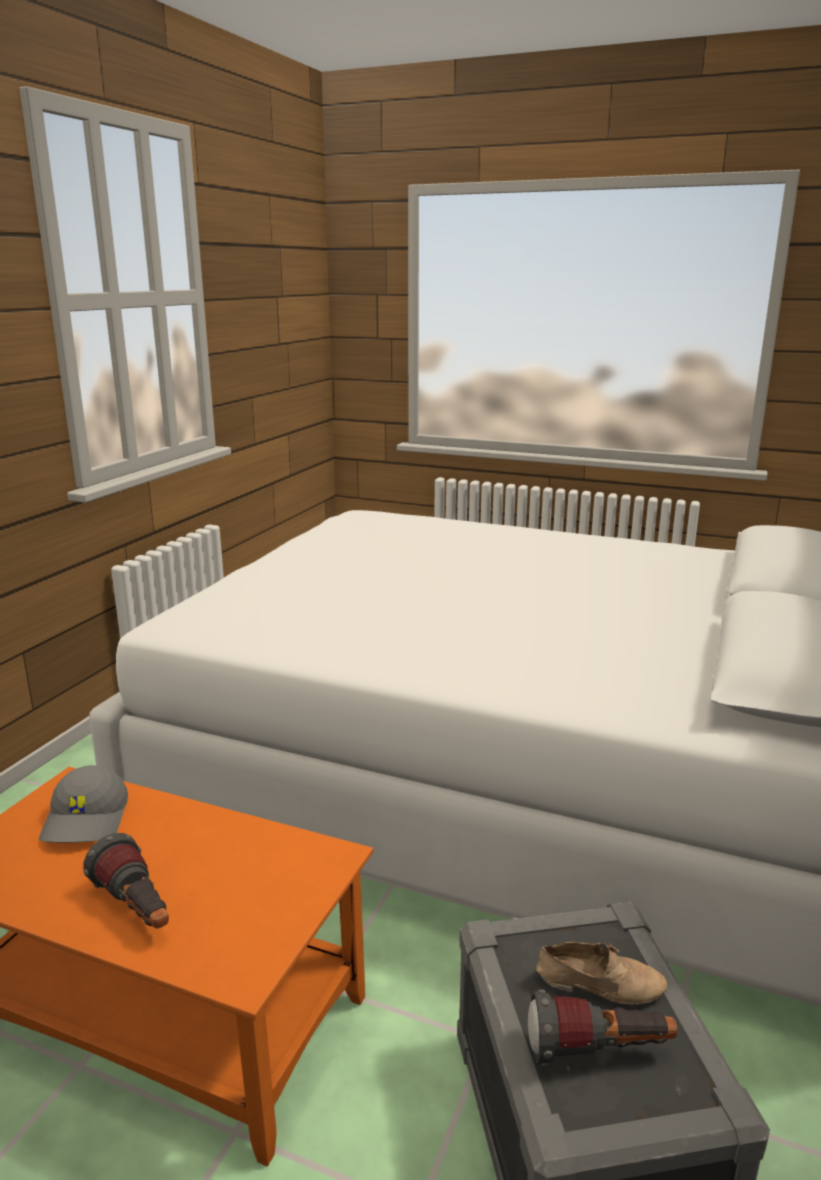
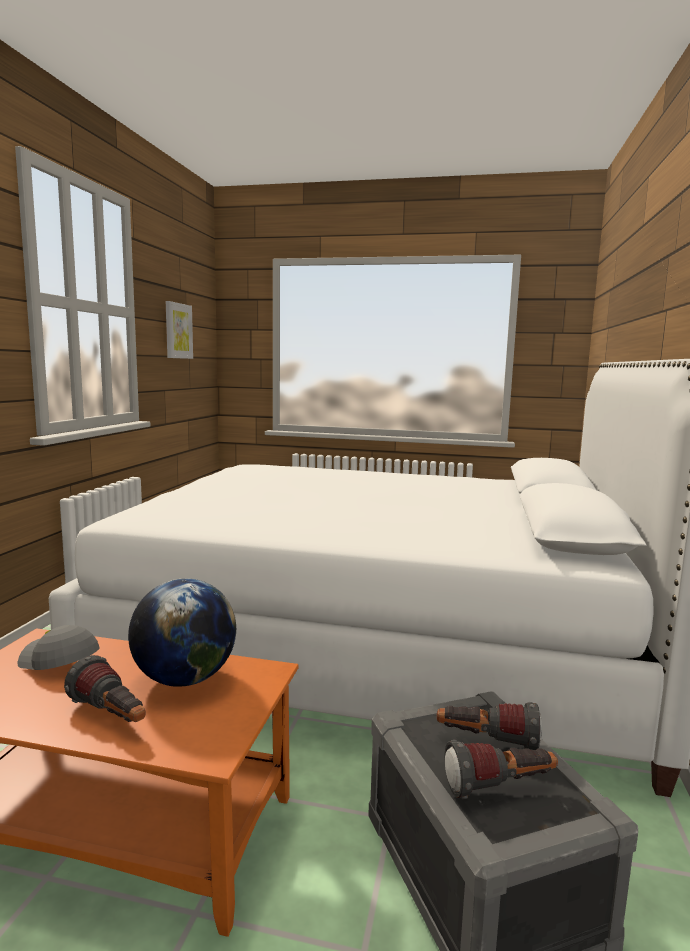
camera: 10 degrees left, 10 degrees down
grey cap [39,765,128,843] -> grey cap turned 135 degrees clockwise [18,625,100,670]
beige shoe [536,942,667,1005] -> flashlight [437,702,542,750]
none -> globe [128,578,236,687]
none -> picture [166,301,193,359]

